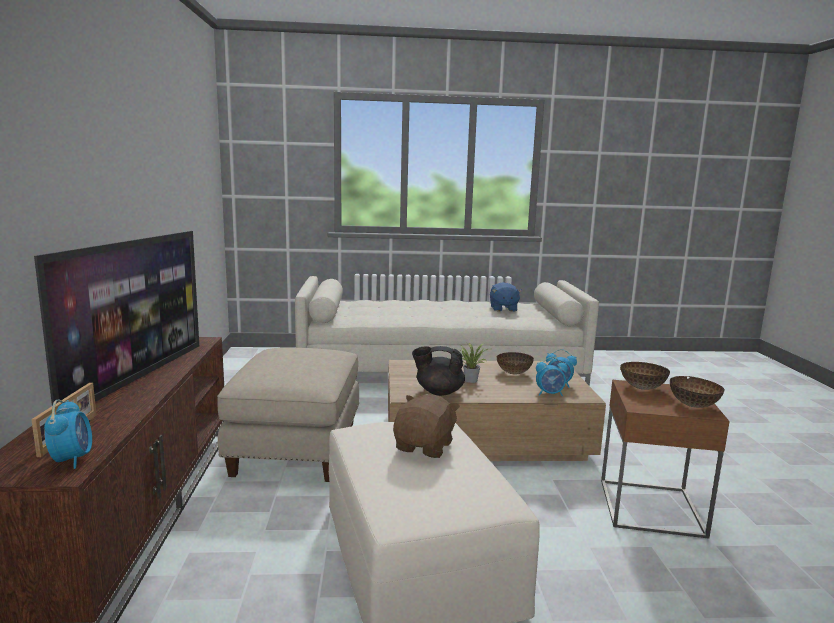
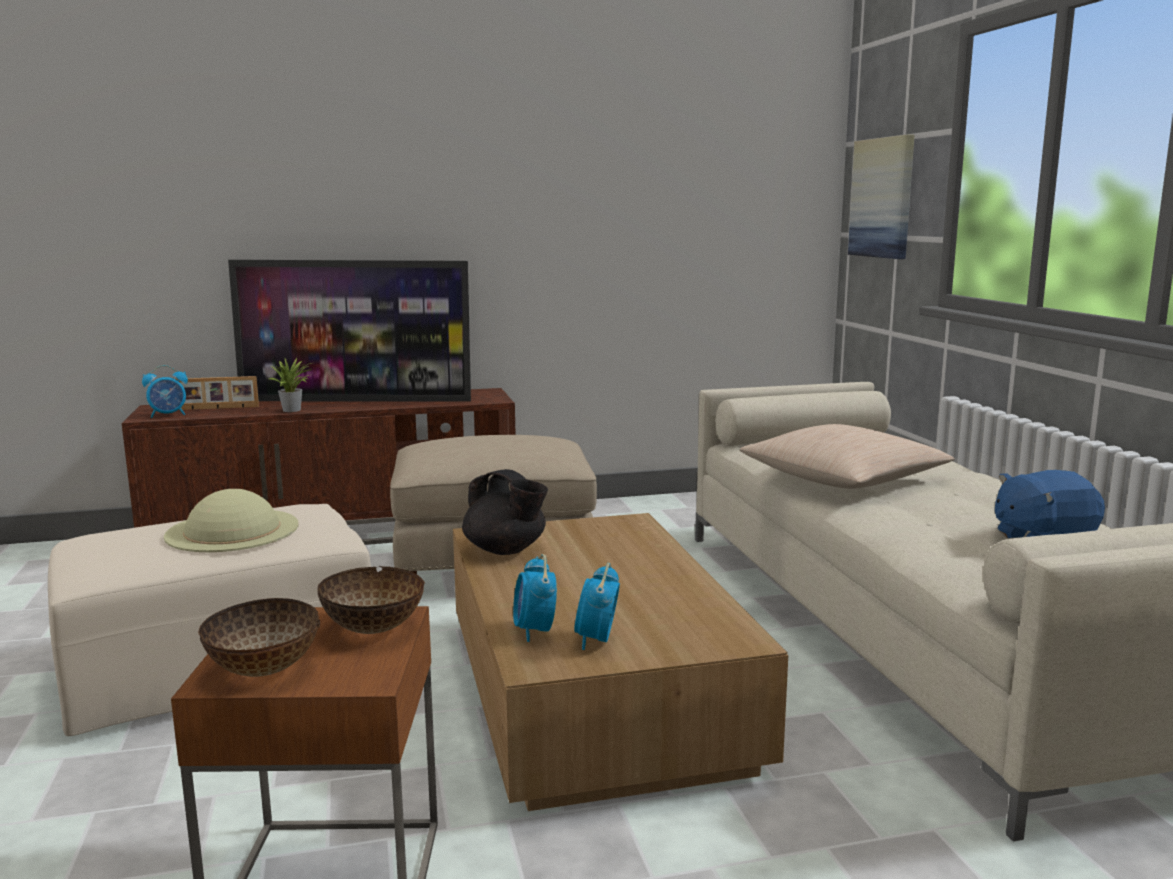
camera: 80 degrees right, 0 degrees up
brown plush toy [393,394,460,458] -> beige hat [164,489,298,552]
black teapot [412,346,465,396] -> black teapot turned 135 degrees clockwise [462,469,548,555]
potted plant [460,343,488,383] -> potted plant moved to [269,358,312,412]
bowl [497,352,534,375] -> none
none -> beige pillow [739,424,955,489]
none -> picture [848,135,915,259]

